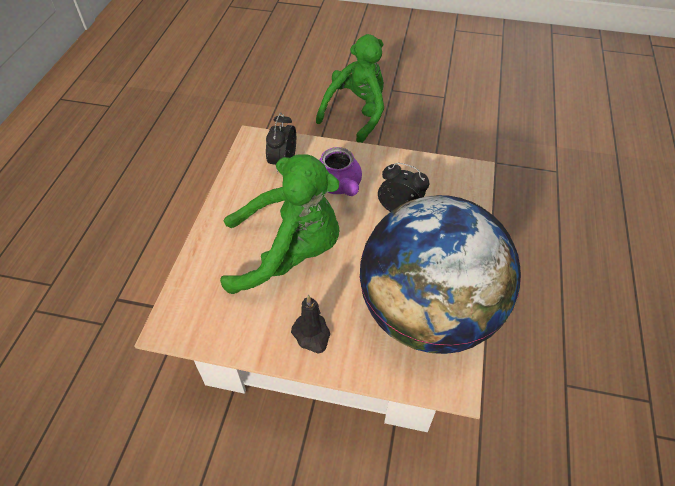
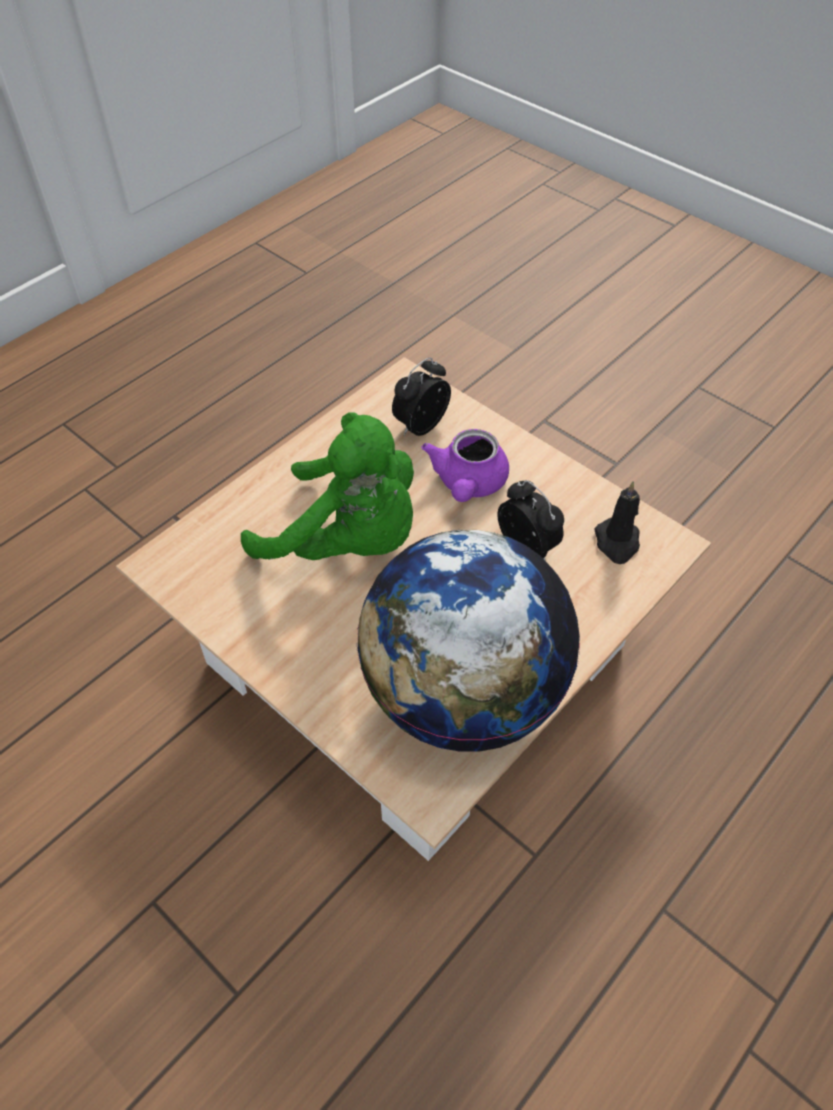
camera: 30 degrees right, 0 degrees up
black candle [291,295,330,354] -> black candle moved to [594,481,640,564]
green plush toy [316,34,384,143] -> none

